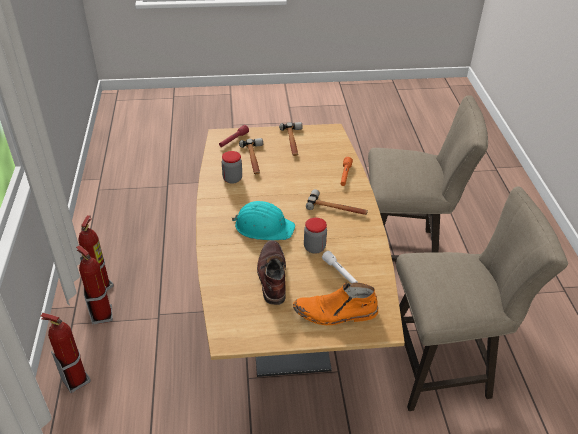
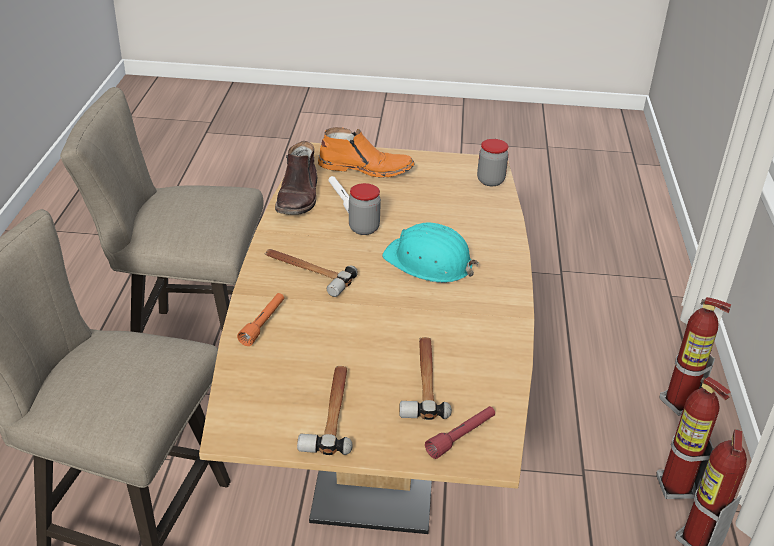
camera: 170 degrees left, 5 degrees down
jar [222,151,242,184] -> jar moved to [477,139,508,186]
brown boot [257,240,286,305] -> brown boot moved to [275,141,317,215]

